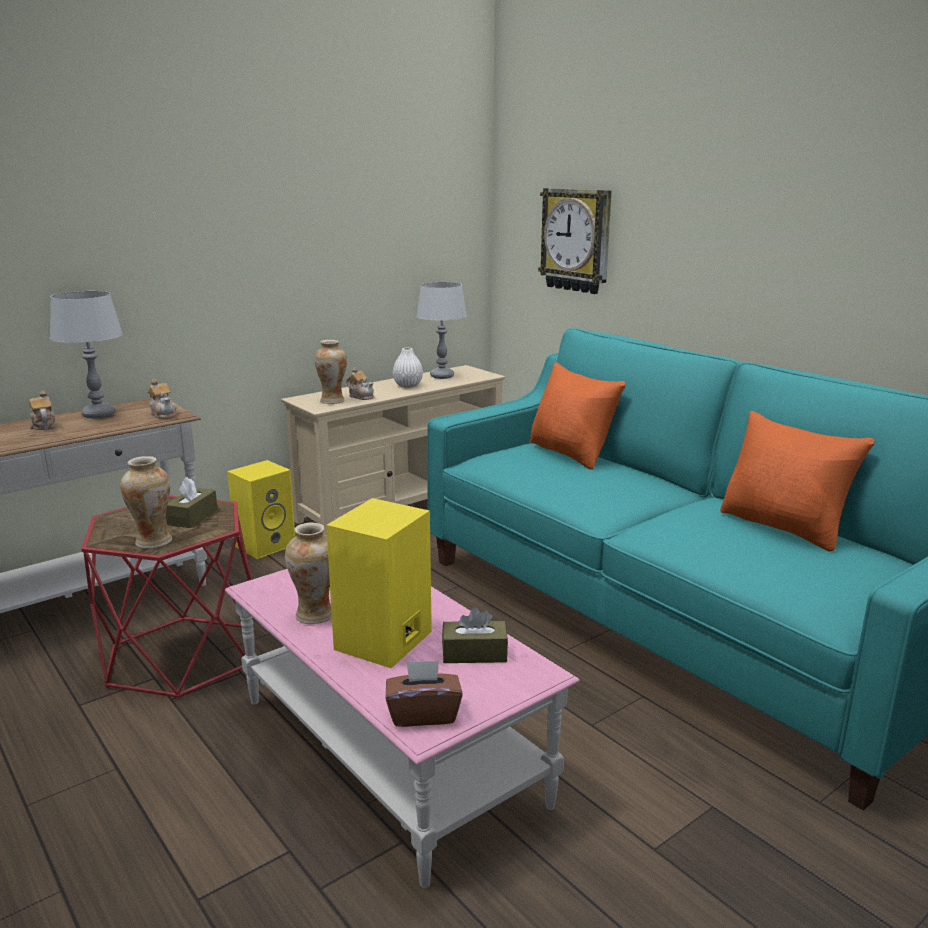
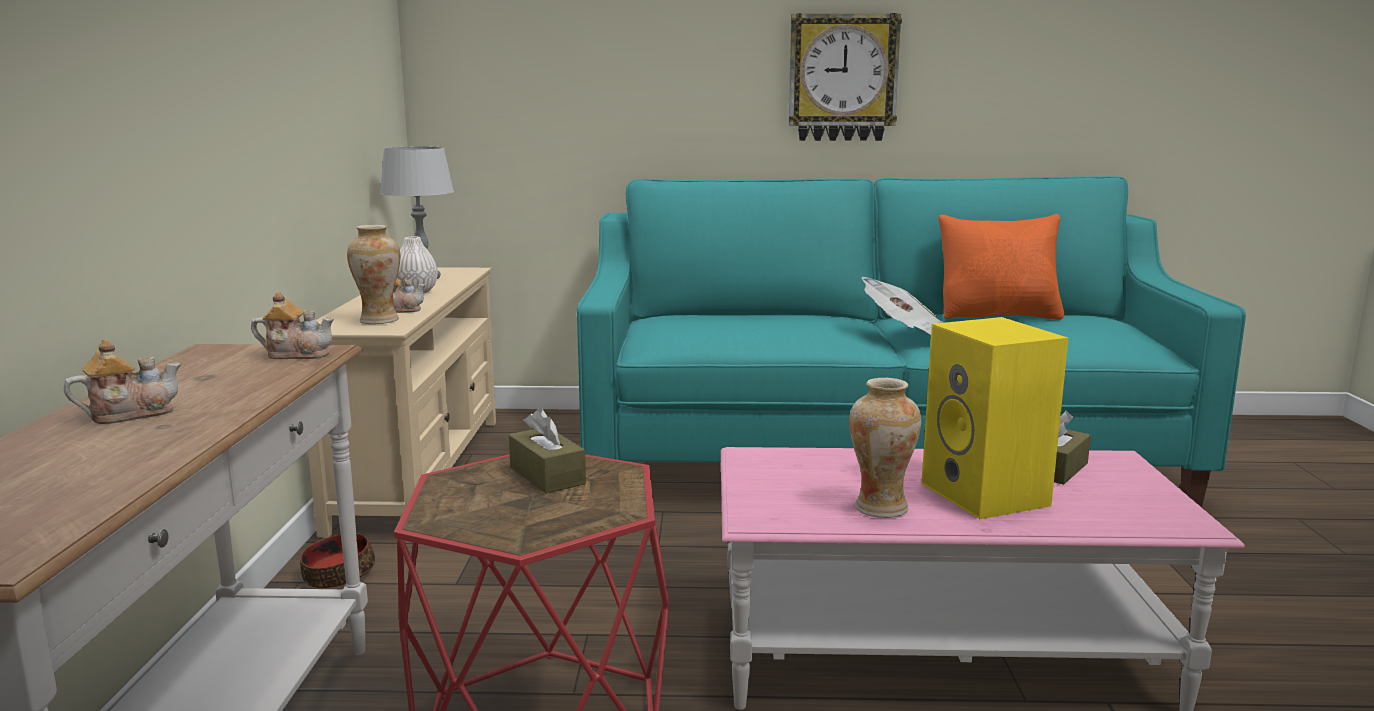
camera: 50 degrees left, 5 degrees down
teapot [29,390,56,430] -> teapot turned 135 degrees clockwise [64,339,181,424]
grey table lamp [50,291,123,419] -> none
vase [120,456,172,549] -> none
yellow speaker [227,460,295,559] -> bowl [300,533,375,588]
brown tissue box [386,660,463,727] -> none
orange pillow [530,362,626,470] -> none
wall clock [538,188,611,294] -> wall clock moved to [788,13,902,141]
none -> newspaper [862,277,944,334]

